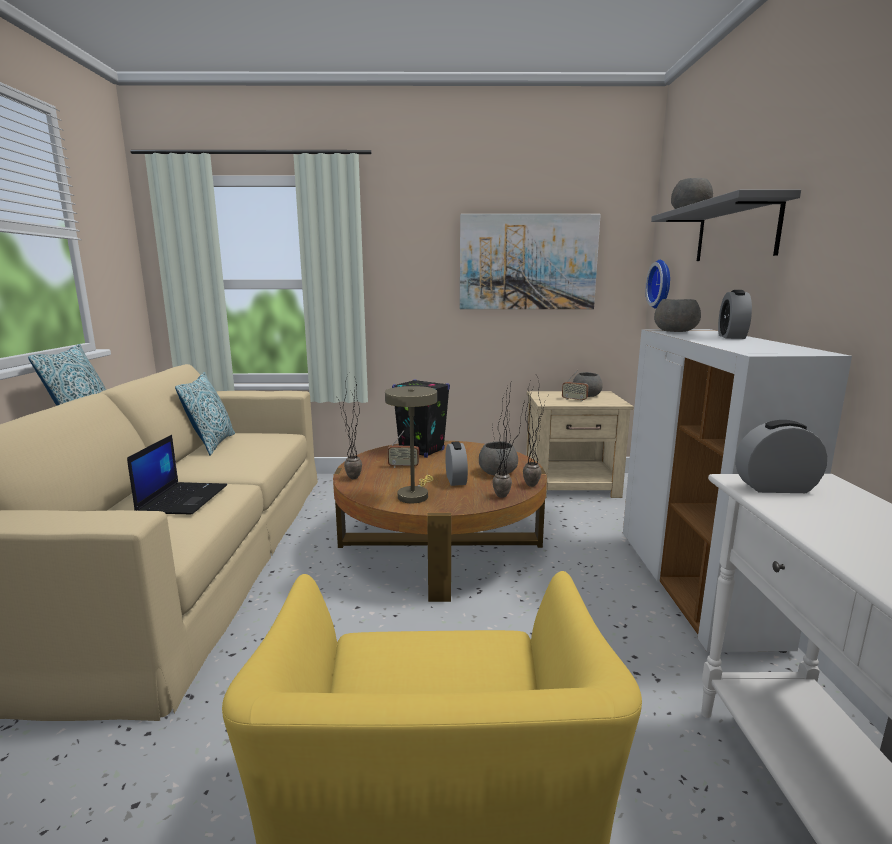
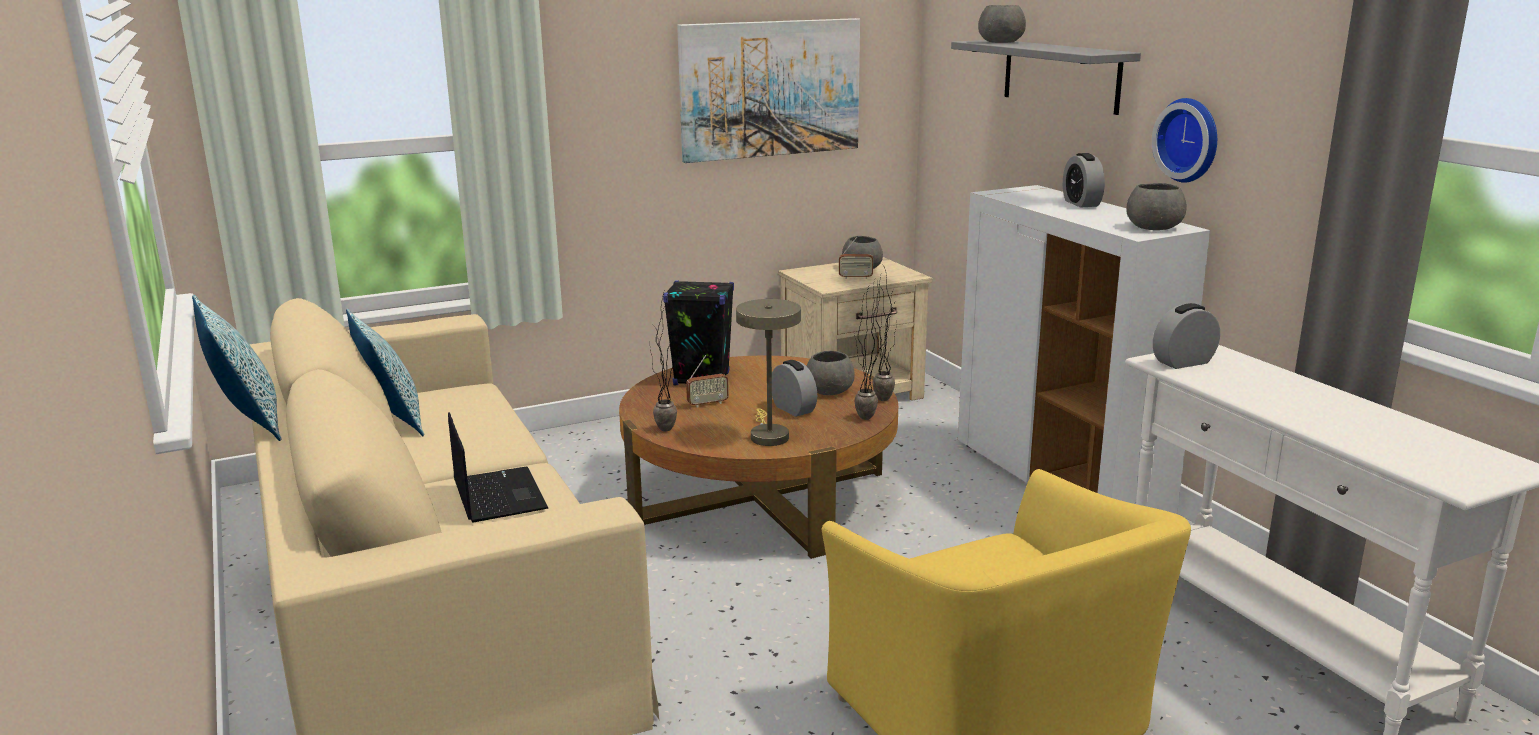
camera: 25 degrees left, 5 degrees up
wall clock [645,260,670,308] -> wall clock moved to [1152,98,1217,183]
grey bowl [654,299,701,332] -> grey bowl moved to [1126,183,1187,230]

